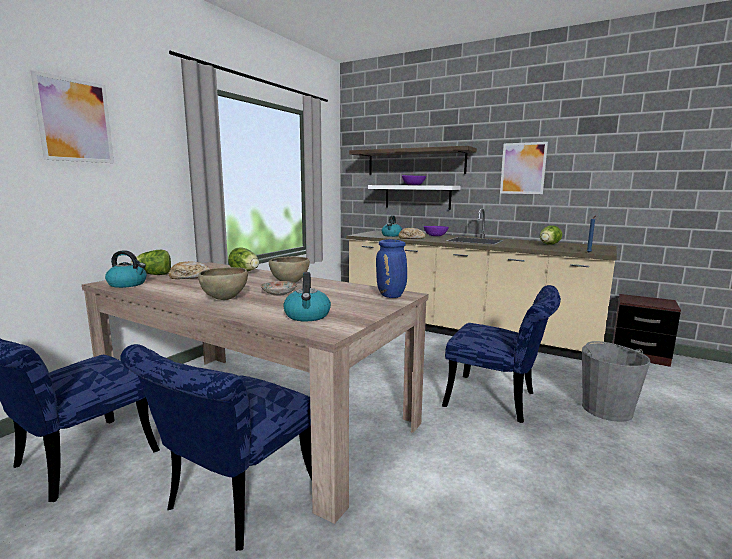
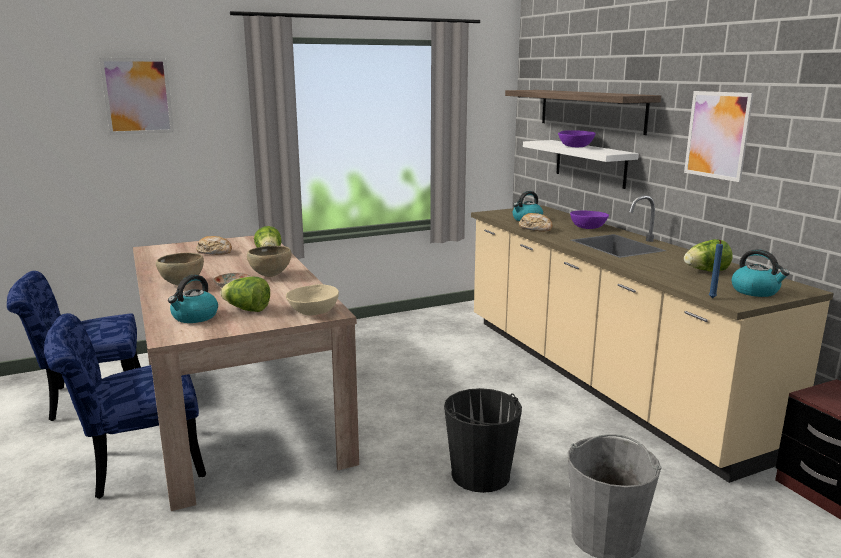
camera: 35 degrees right, 5 degrees up
kettle [105,250,147,288] -> kettle moved to [732,249,790,297]
lettuce [131,250,171,275] -> lettuce moved to [220,277,270,312]
blue vase [376,239,407,298] -> beige bowl [286,284,339,315]
blue chair [442,285,561,423] -> black bucket [444,388,522,493]

